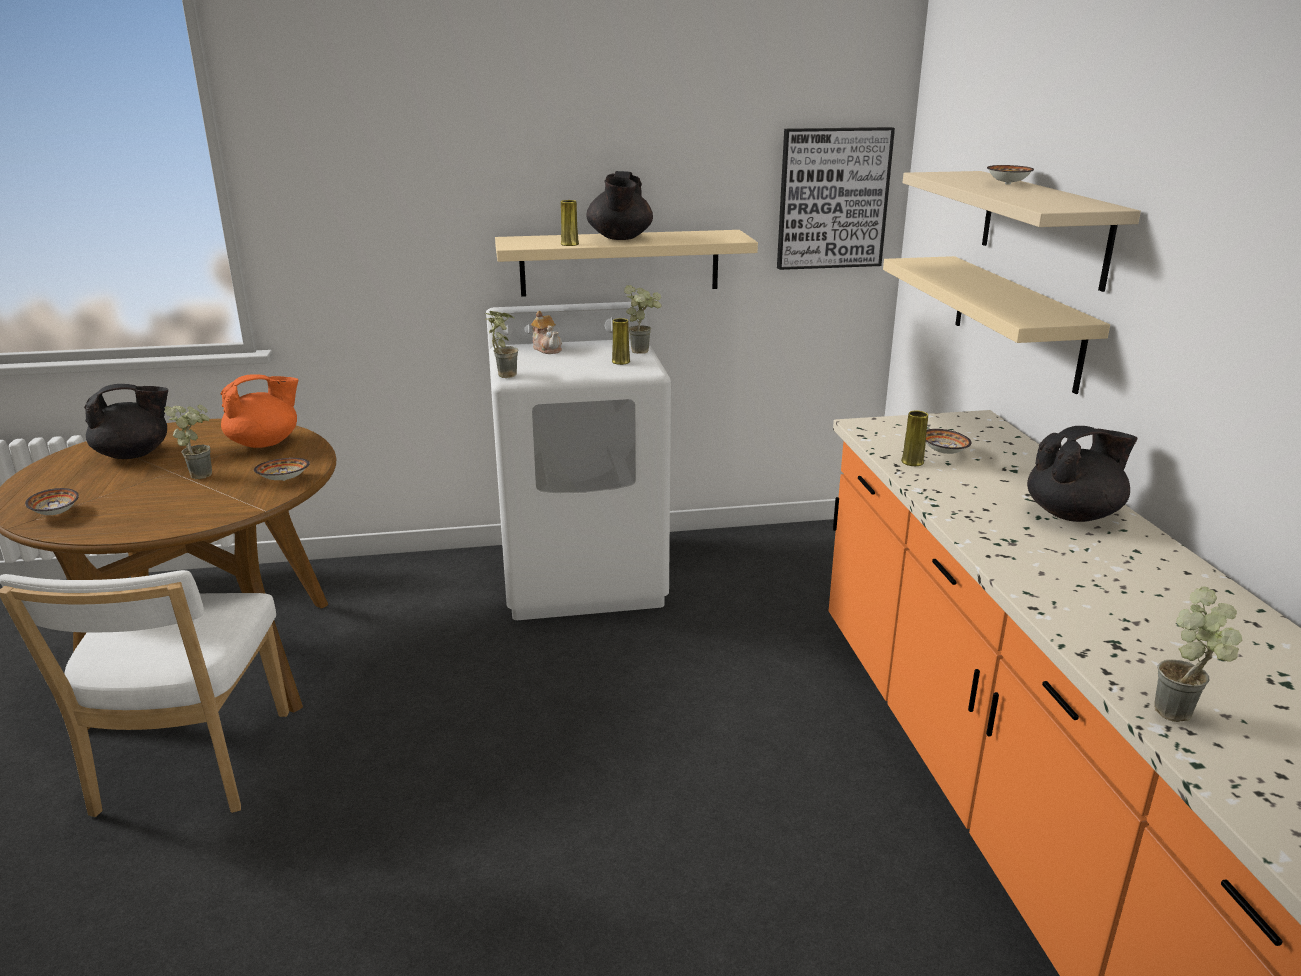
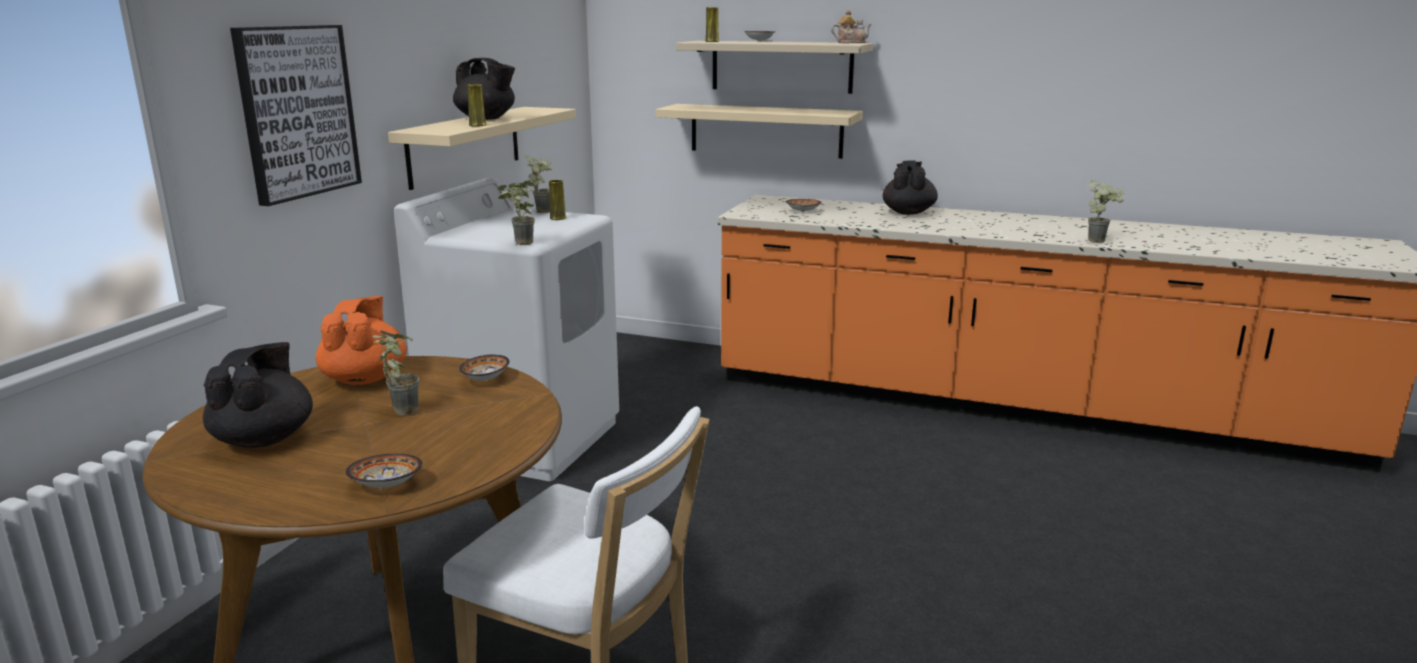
camera: 60 degrees left, 5 degrees down
teapot [531,311,562,354] -> teapot moved to [831,10,872,43]
picture [777,127,895,270] -> picture moved to [230,25,362,206]
yellow vase [901,410,928,466] -> yellow vase moved to [705,7,719,42]

